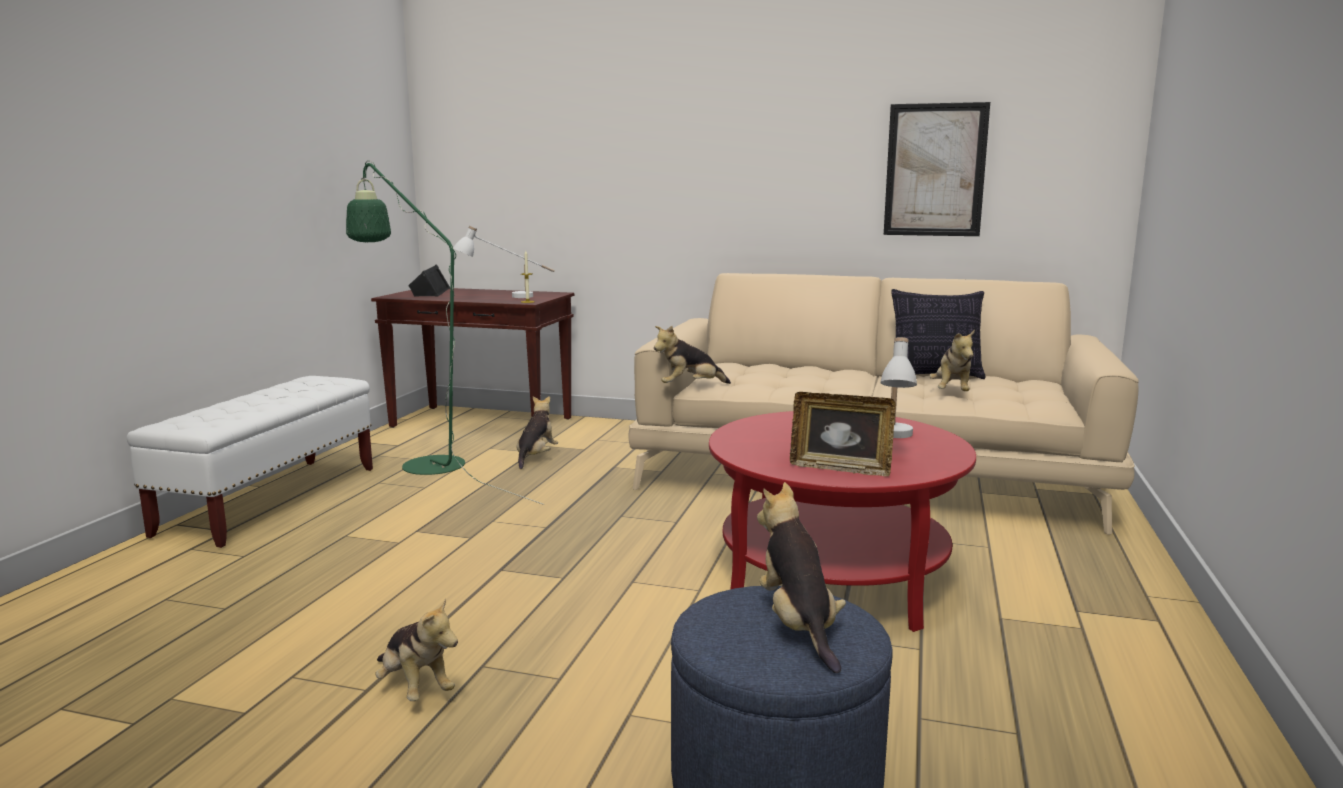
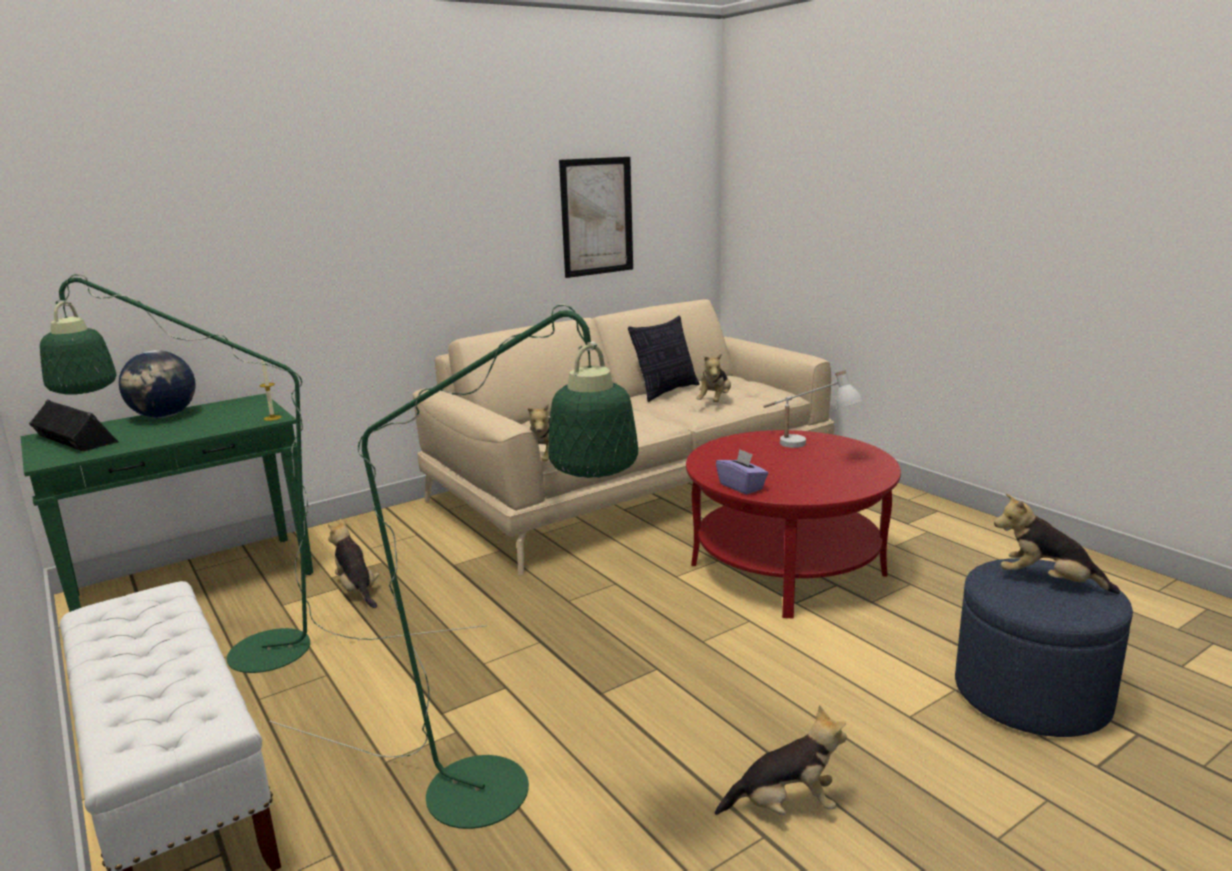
camera: 50 degrees left, 5 degrees up
brown console table [371,288,574,428] -> green console table [21,394,313,612]
white table lamp [453,226,555,298] -> none
picture frame [790,392,896,476] -> none
plush toy [929,330,975,391] -> plush toy turned 60 degrees clockwise [696,354,731,402]
none -> globe [119,350,196,418]
none -> green floor lamp [269,304,638,829]
none -> purple tissue box [716,449,768,494]

